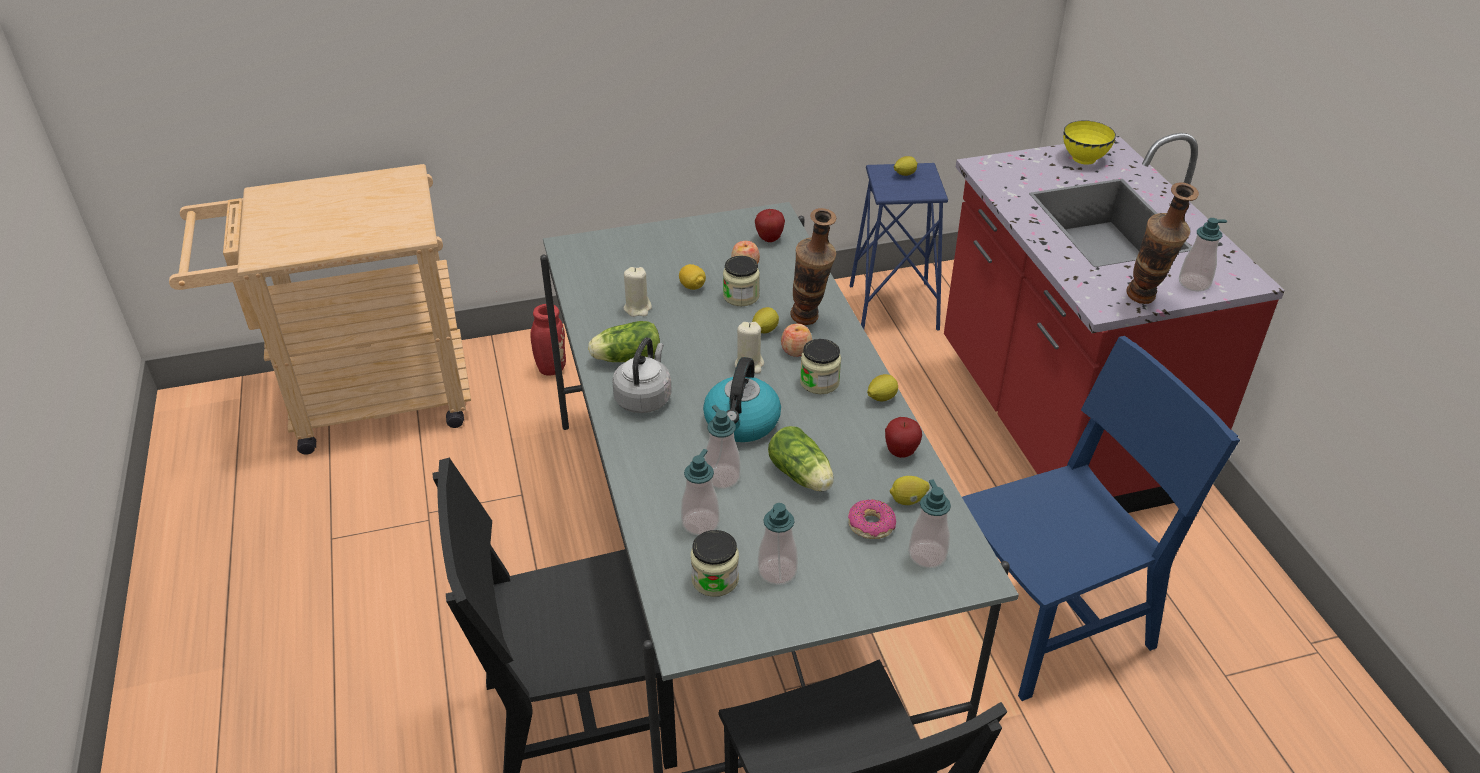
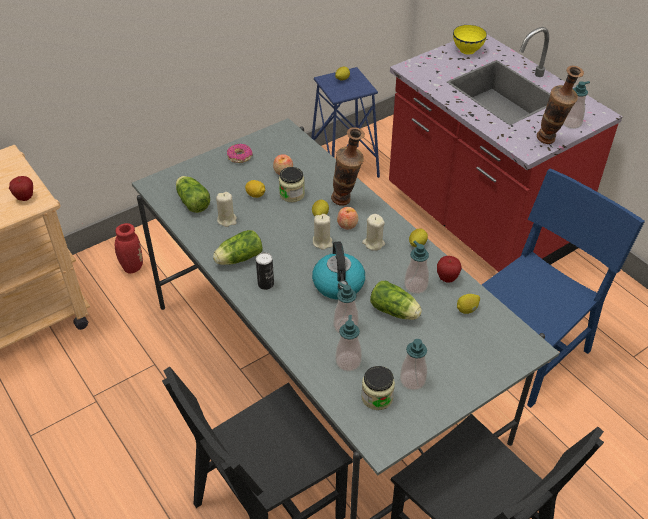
camera: 20 degrees left, 5 degrees up
grey kettle [612,338,672,413] -> can [256,252,274,290]
apple [755,209,785,242] -> apple moved to [9,176,33,201]
jar [800,339,841,394] -> beige candle [362,214,385,251]
donut [848,499,896,539] -> donut moved to [227,144,253,163]
soap dispenser [908,480,951,568] -> soap dispenser moved to [404,240,429,294]
none -> lettuce [176,176,210,213]

